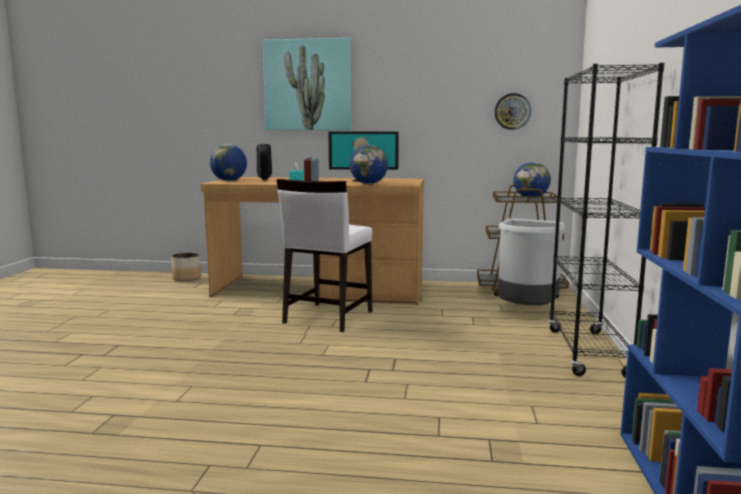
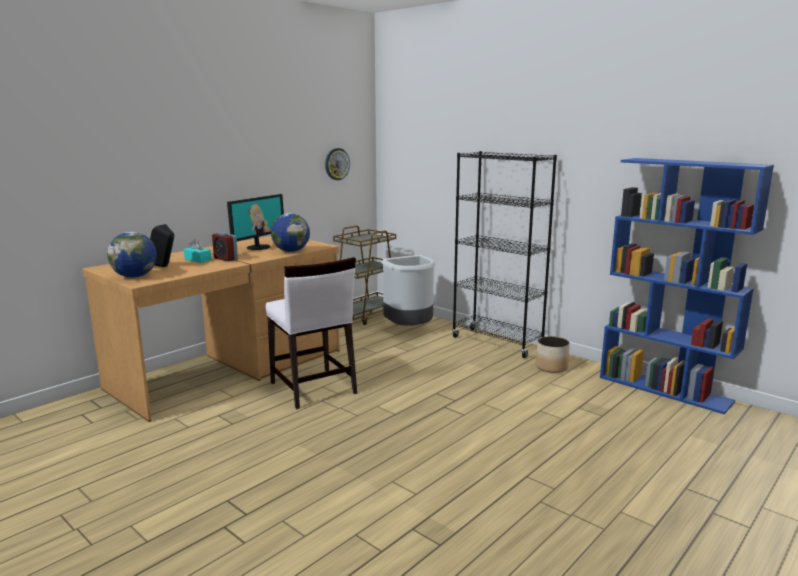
camera: 55 degrees left, 5 degrees up
planter [171,253,201,281] -> planter moved to [536,336,570,373]
picture [263,38,351,130] -> none
globe [514,162,551,196] -> none

